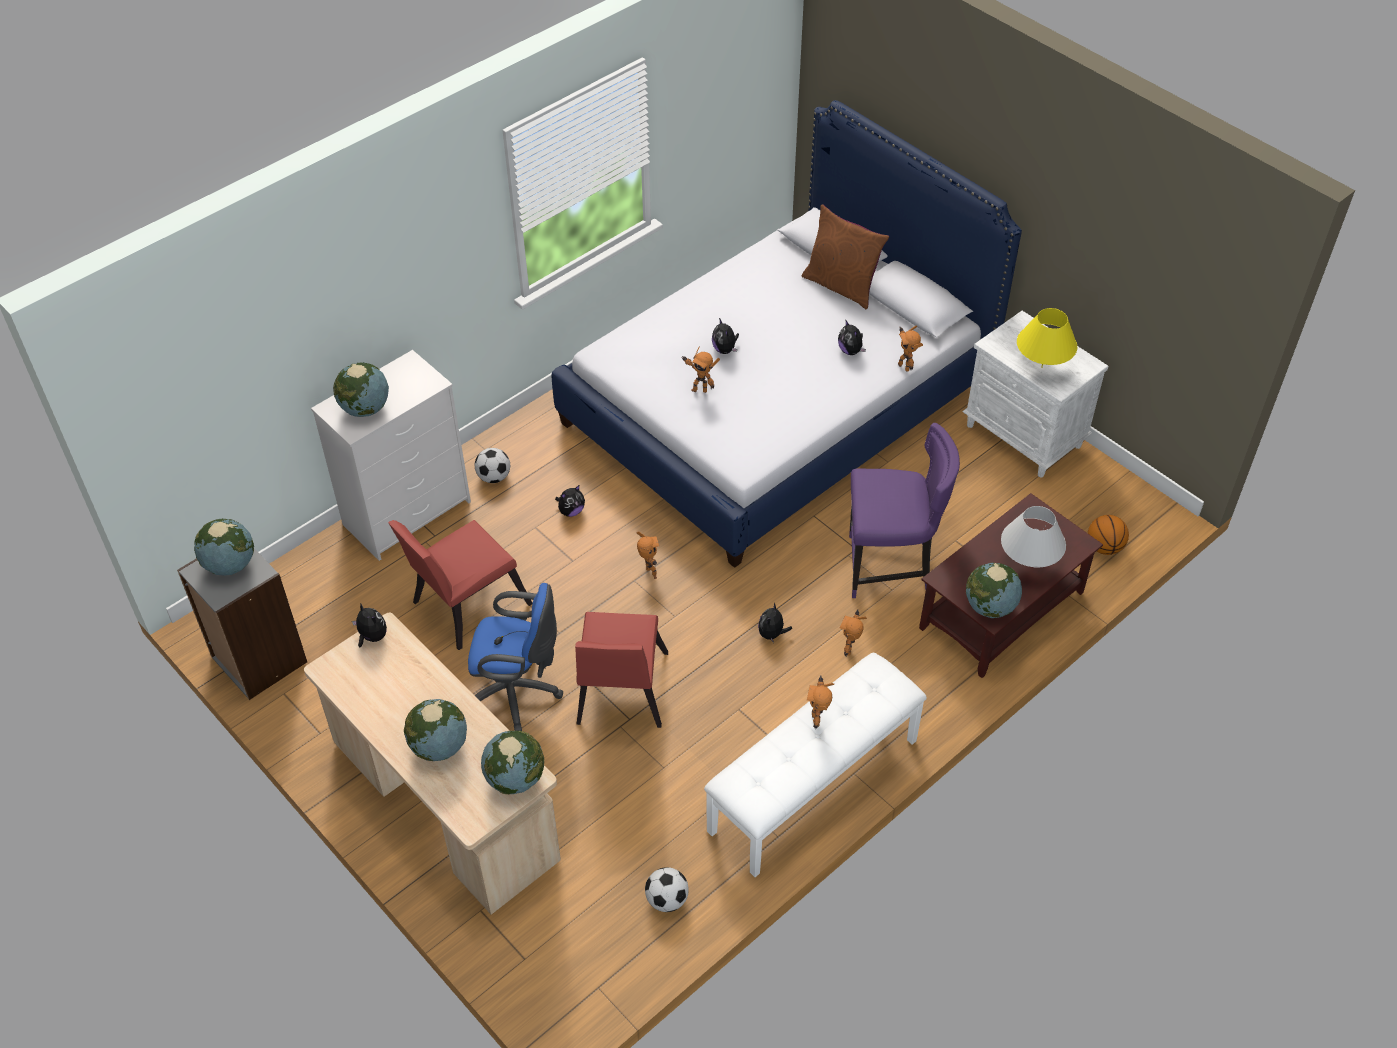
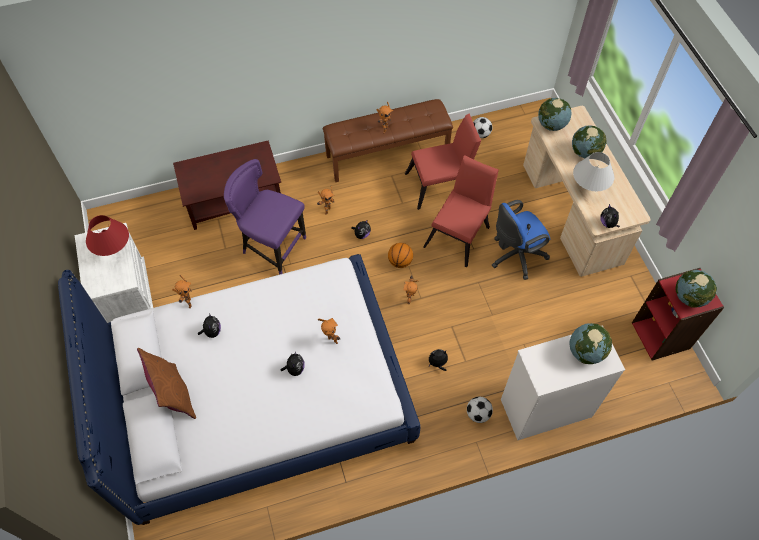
camera: 155 degrees left, 10 degrees up
grey bookcase [177,548,307,700] -> red bookcase [632,268,724,361]
red chair [388,520,532,650] -> red chair moved to [405,114,481,210]
blue office chair [468,583,563,731] -> blue office chair turned 60 degrees counterclockwise [492,200,550,280]
white bench [704,653,927,877] -> brown bench [323,99,453,182]
globe [966,563,1022,618] -> none
white table lamp [1001,506,1066,567] -> white table lamp moved to [573,152,614,191]
yellow table lamp [1017,308,1077,368] -> red table lamp [86,215,129,256]
basketball [1088,515,1129,555] -> basketball moved to [388,243,413,268]

